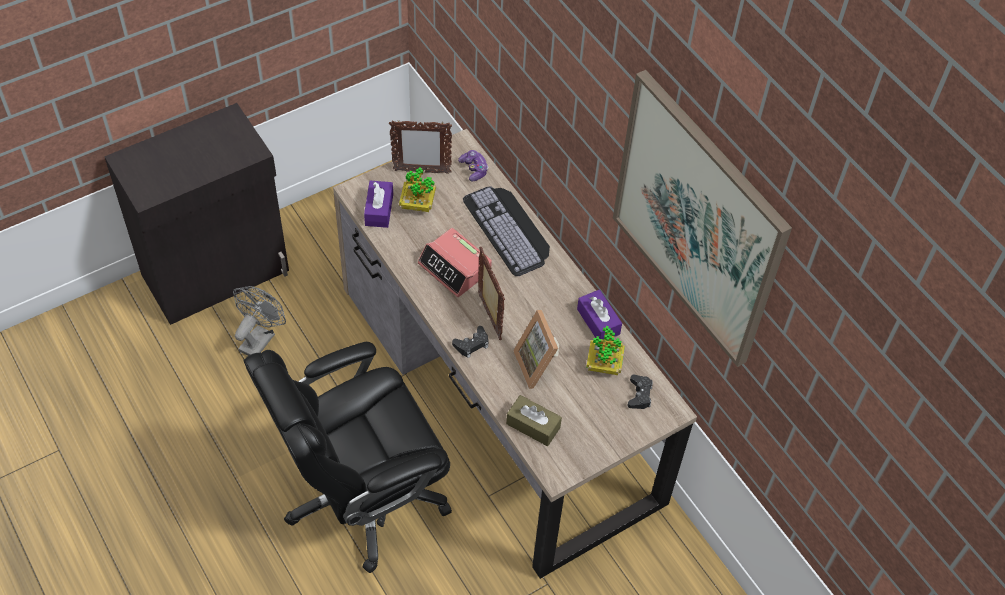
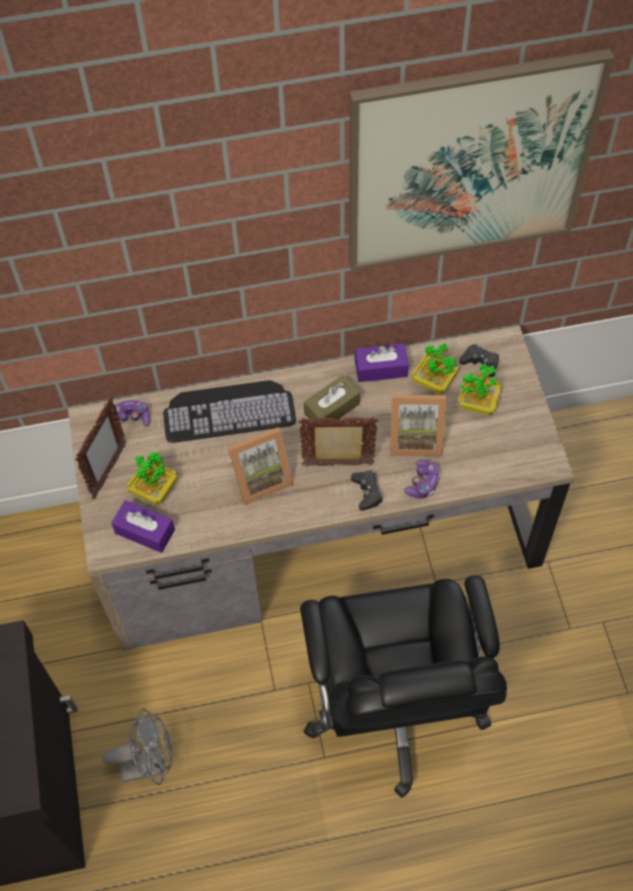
camera: 65 degrees left, 5 degrees up
grey fan [233,286,286,356] -> grey fan turned 120 degrees clockwise [102,709,172,785]
alarm clock [418,228,492,297] -> picture frame [228,427,293,505]
brown tissue box [506,395,562,446] -> brown tissue box moved to [304,375,360,422]
none -> game controller [404,460,441,498]
none -> potted plant [457,363,502,416]

